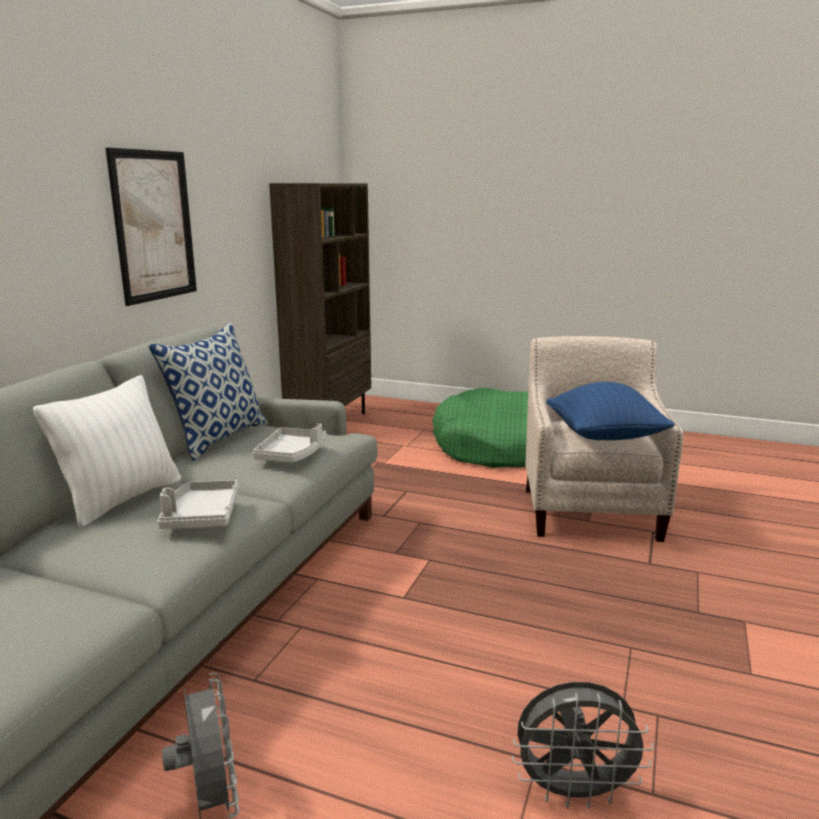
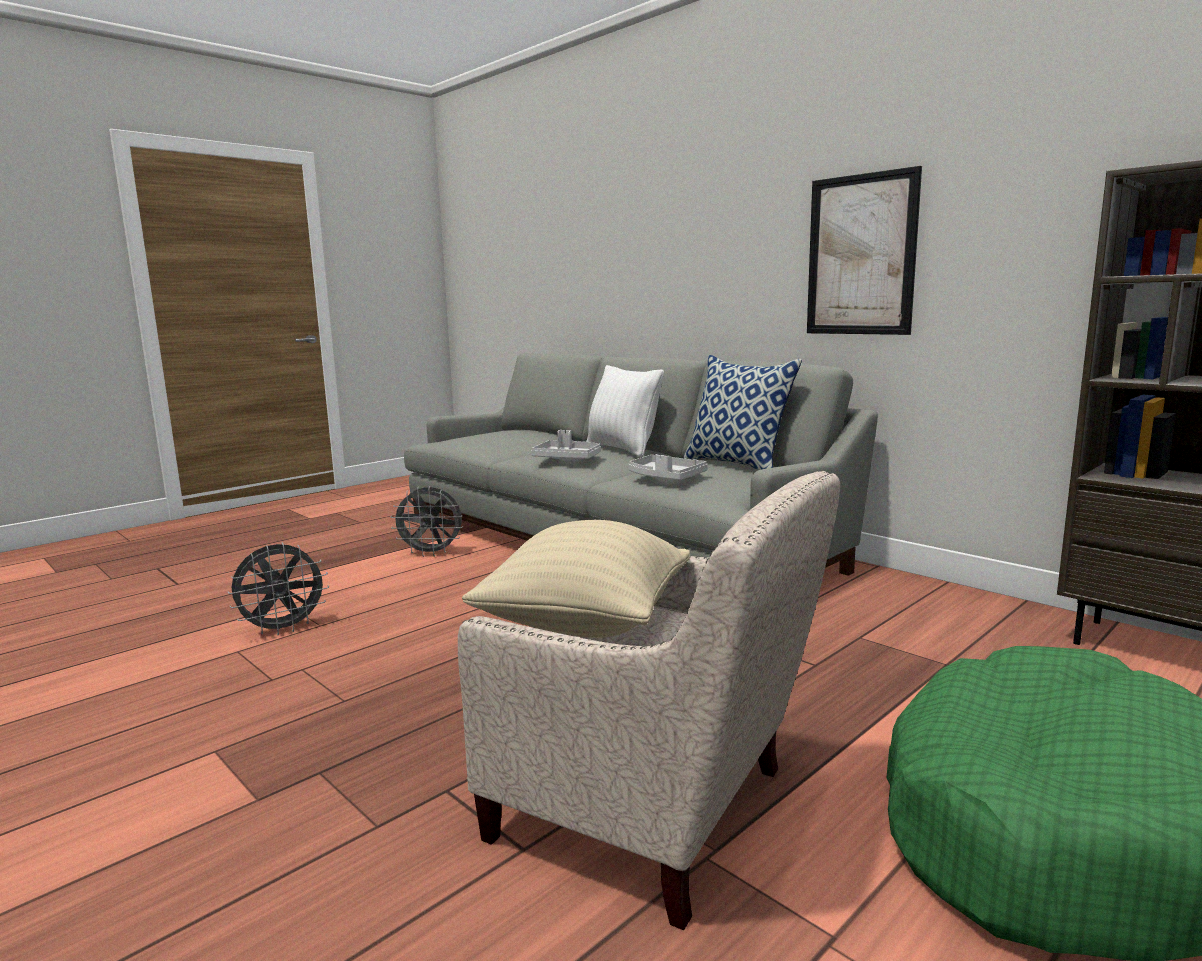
camera: 115 degrees right, 5 degrees down
grey fan [512,682,654,809] -> grey fan turned 150 degrees counterclockwise [228,543,329,636]
blue pillow [546,382,675,440] -> beige pillow [462,520,691,638]

